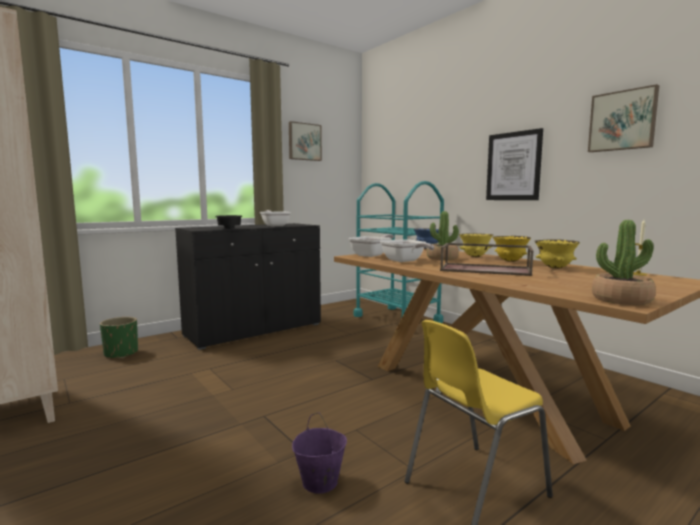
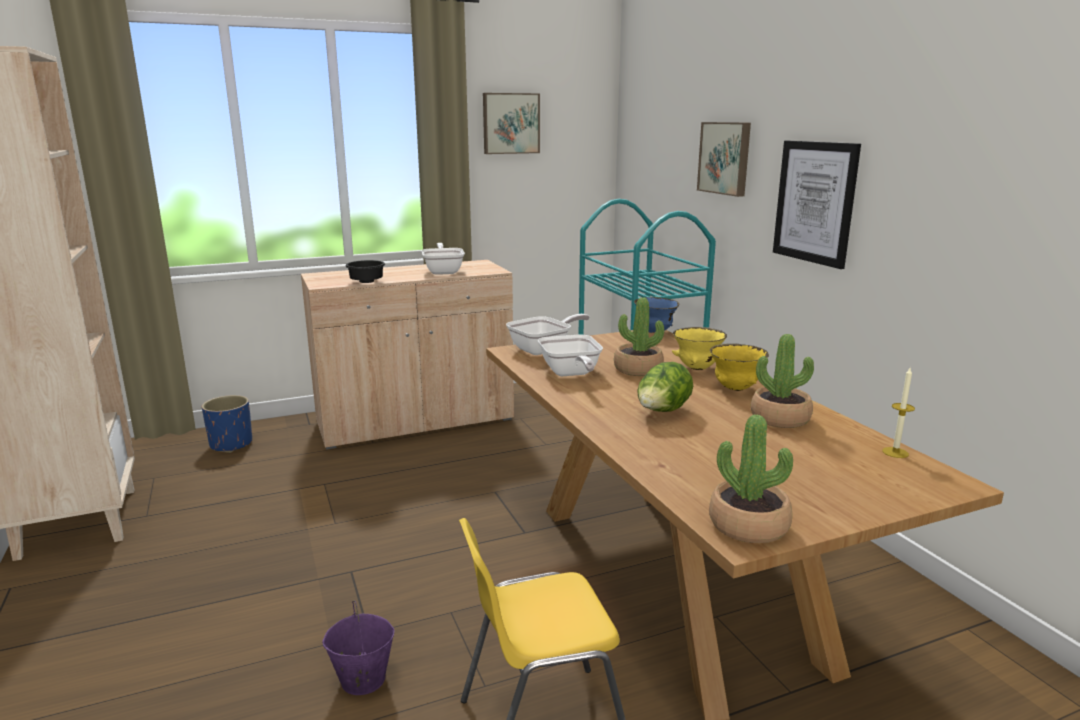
camera: 15 degrees right, 10 degrees up
green planter [100,317,138,358] -> blue planter [202,395,252,453]
black cabinet [175,223,321,350] -> beige cabinet [301,260,514,450]
brown tray [440,243,534,276] -> lettuce [637,362,693,412]
yellow bowl [535,239,580,268] -> potted plant [751,334,814,428]
picture [588,84,659,152] -> picture moved to [697,122,751,197]

